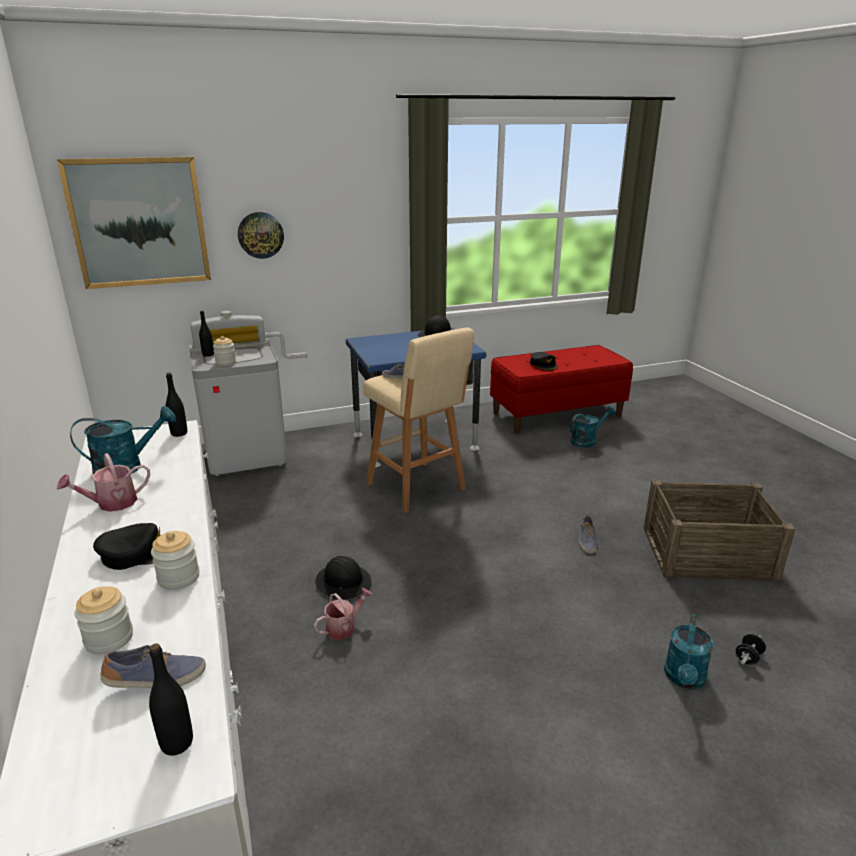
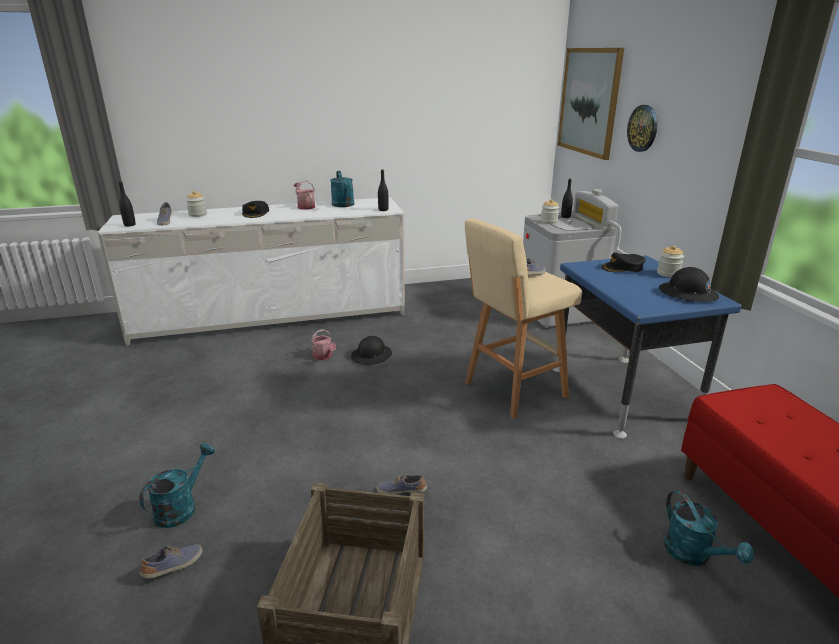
camera: 95 degrees right, 0 degrees up
jar [151,531,199,590] -> jar moved to [657,245,684,277]
black cap [530,352,558,371] -> black cap moved to [602,252,646,272]
turquoise watering can [664,614,713,689] -> turquoise watering can turned 90 degrees clockwise [140,443,215,528]
black dumbbell [736,634,766,665] -> shoe [140,544,202,579]

